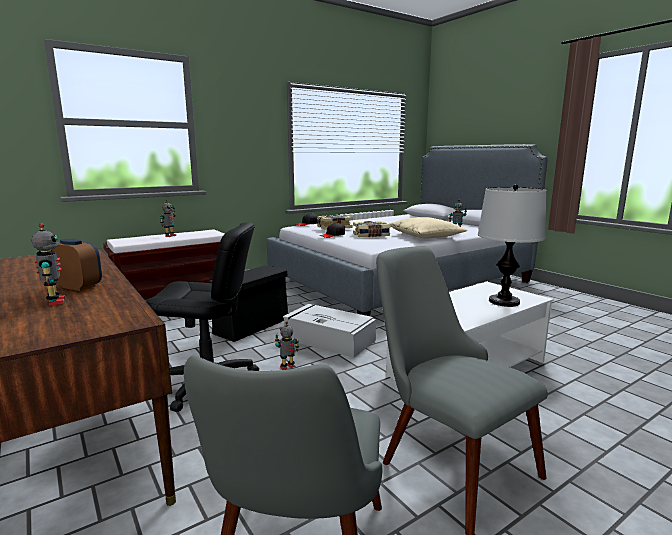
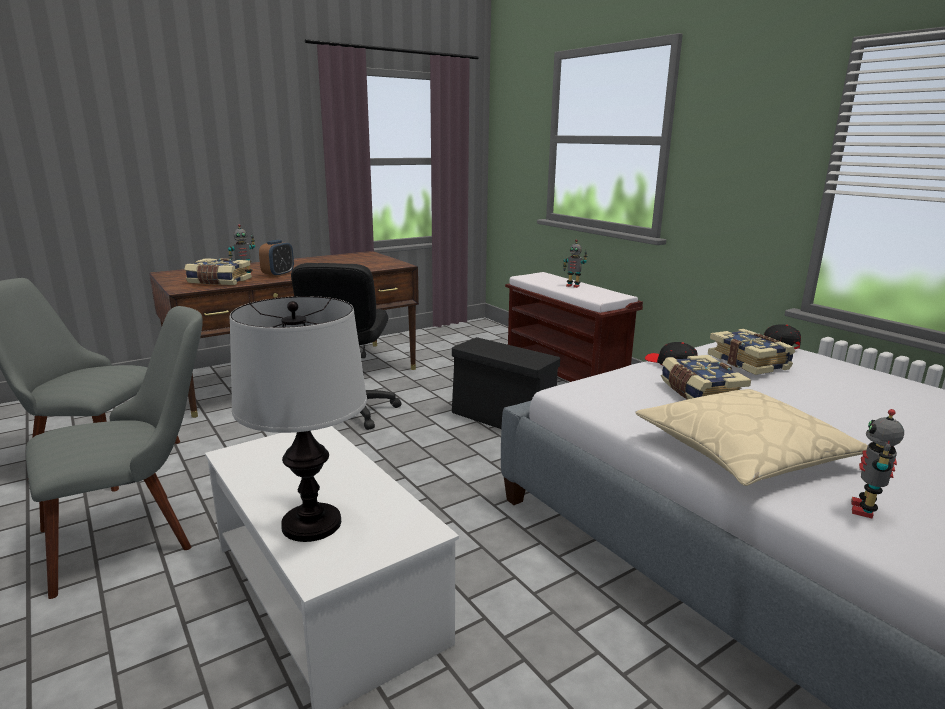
camera: 90 degrees right, 5 degrees up
toy robot [275,322,299,370] -> none
grey storage box [283,304,376,358] -> none
none -> book [184,258,252,285]

